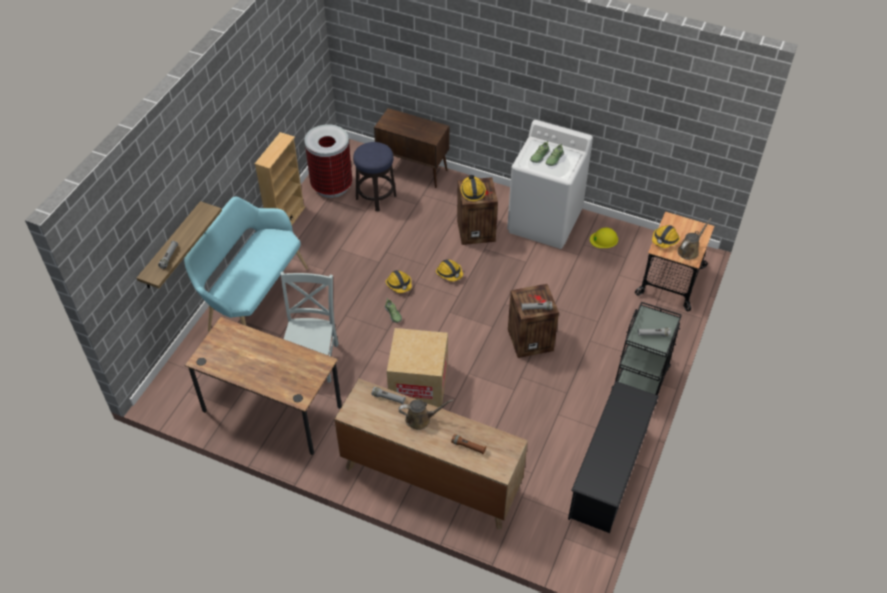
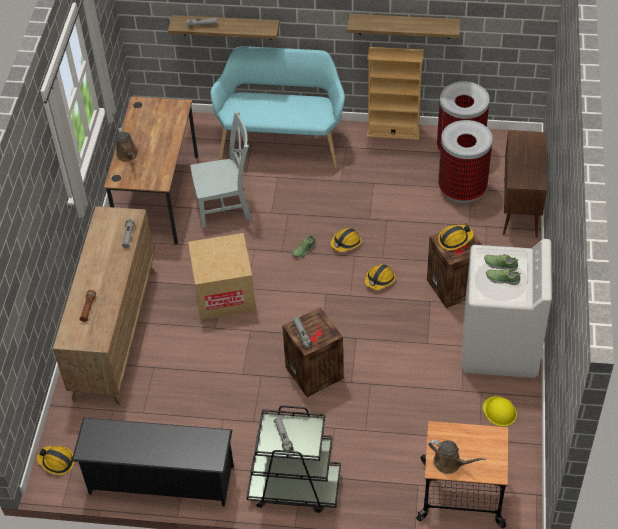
camera: 75 degrees right, 0 degrees up
stool [353,142,396,211] -> trash can [438,120,493,204]
brown watering can [399,399,453,430] -> brown watering can moved to [116,127,138,161]
hard hat [652,225,680,248] -> hard hat moved to [37,446,74,475]
none -> shelf [347,14,461,39]

